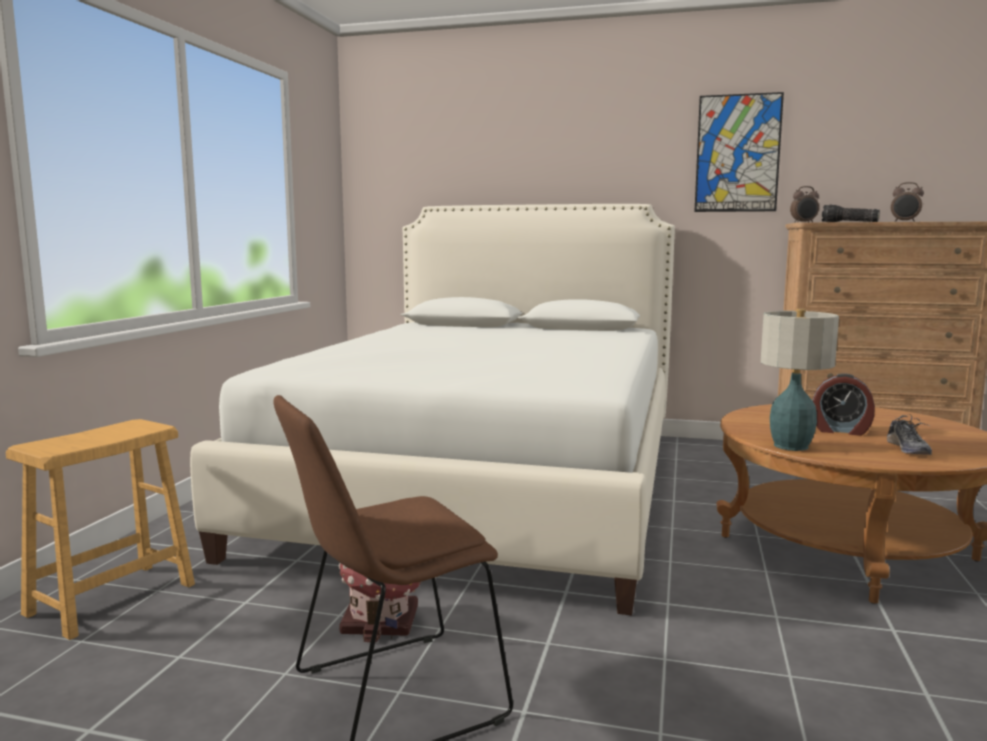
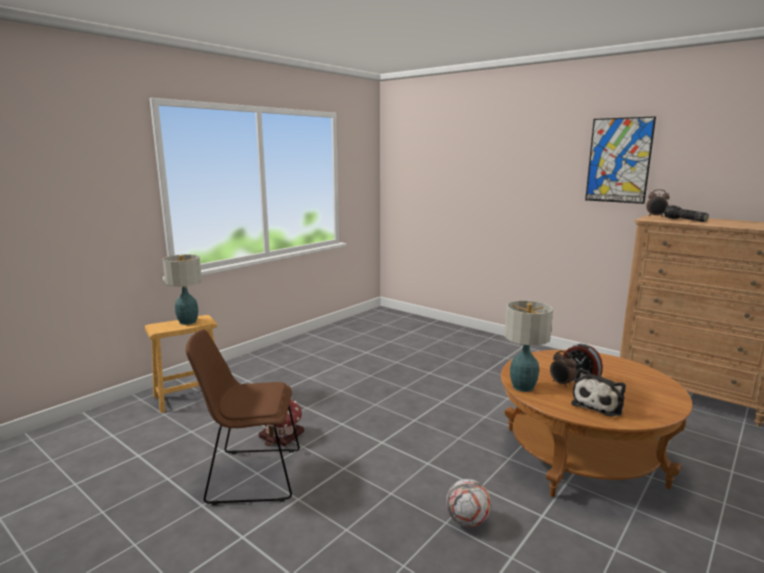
camera: 25 degrees right, 5 degrees up
white bed [190,204,675,615] -> none
shoe [887,414,932,455] -> plush toy [571,368,626,416]
alarm clock [891,182,924,222] -> alarm clock moved to [550,351,577,387]
none -> table lamp [163,254,202,325]
none -> football [446,479,491,527]

